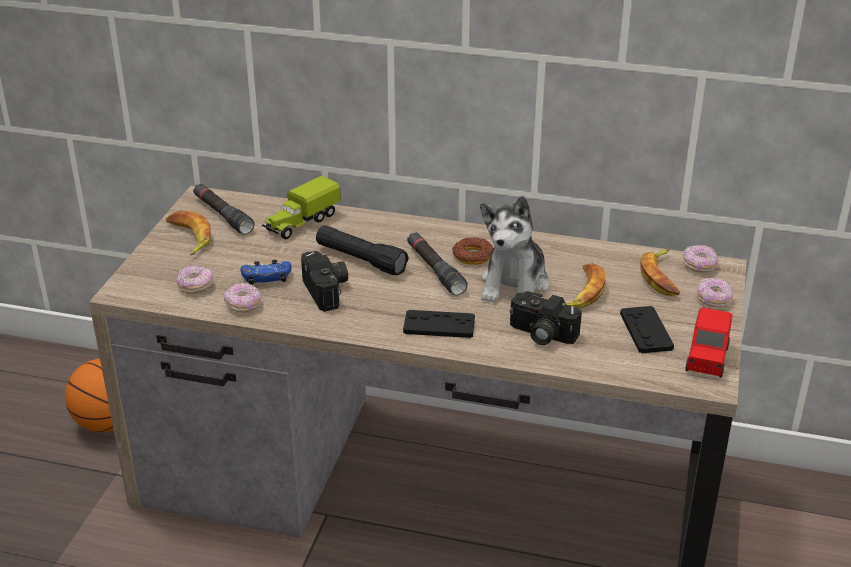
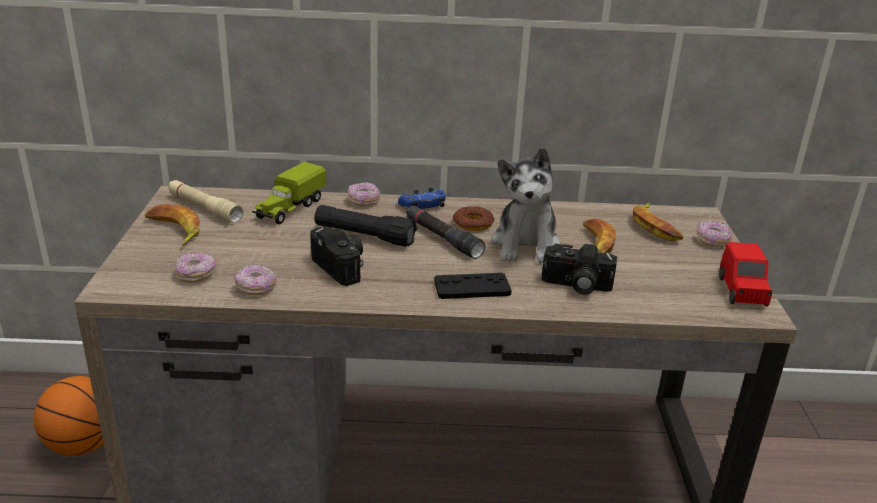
camera: 15 degrees left, 5 degrees down
black flashlight [193,184,254,235] -> beige flashlight [168,180,243,223]
blue game controller [241,260,292,285] -> blue game controller moved to [398,188,446,209]
black game controller [620,306,674,353] -> none
donut [683,245,719,272] -> donut moved to [348,182,380,206]

